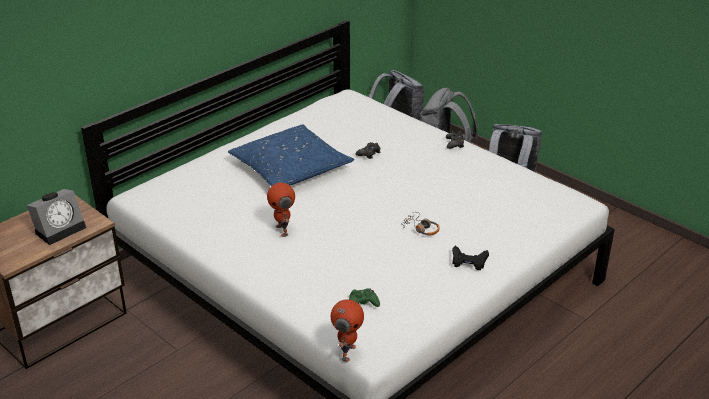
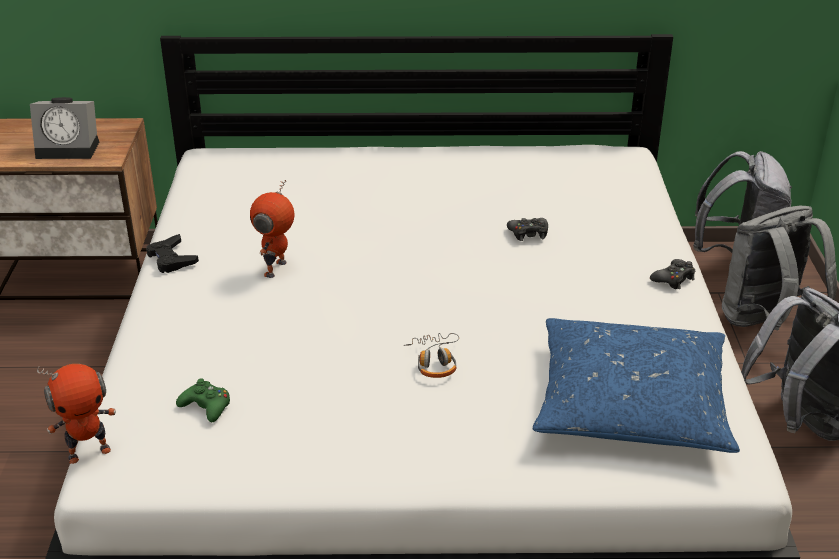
camera: 45 degrees right, 0 degrees up
blue pillow [228,124,354,186] -> blue pillow moved to [533,318,740,453]
black game controller [452,246,489,270] -> black game controller moved to [146,234,199,273]

